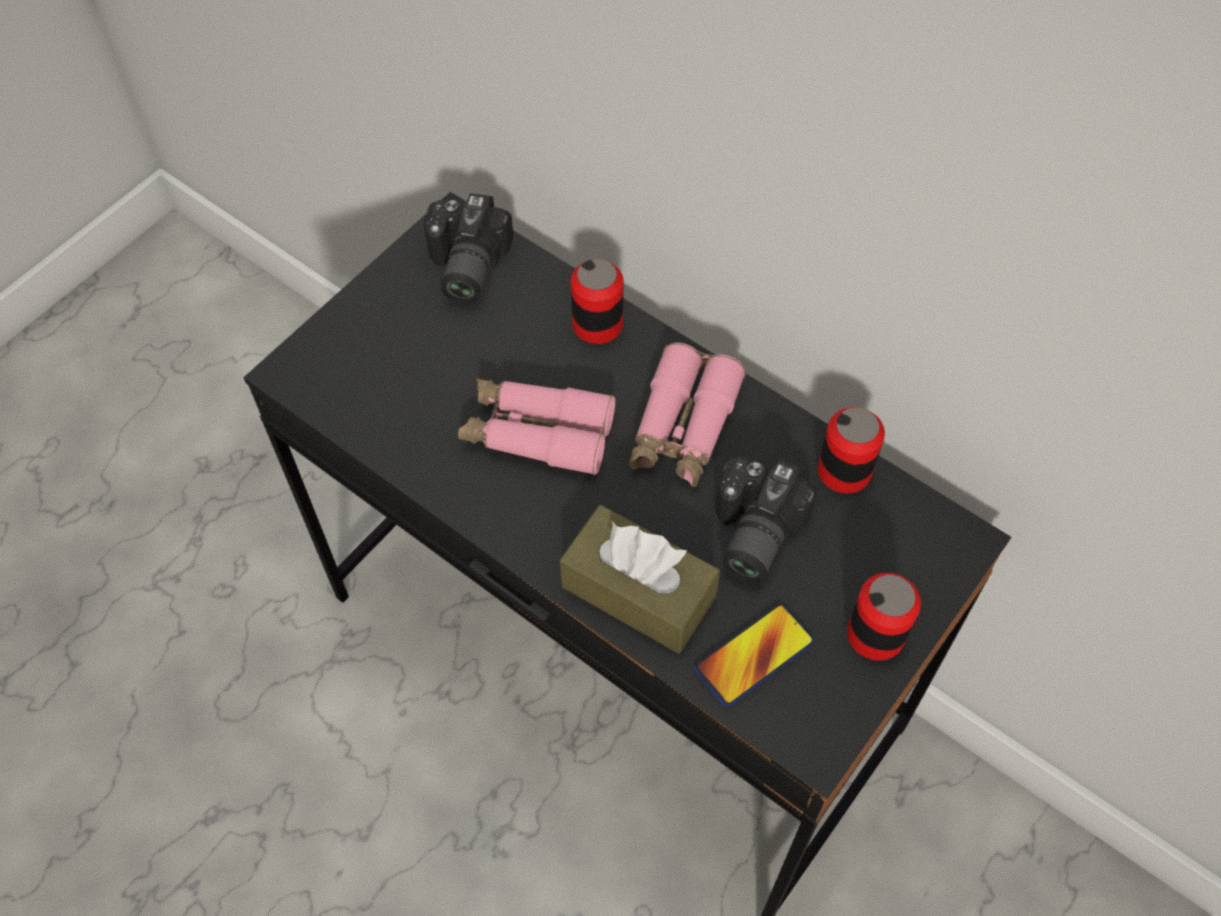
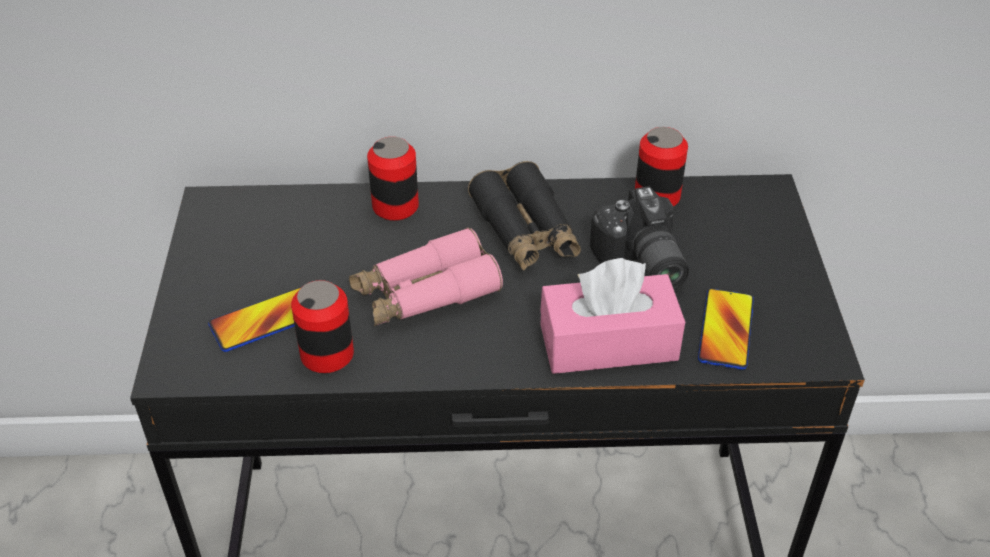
camera: 40 degrees left, 15 degrees down
camera [424,193,513,304] -> none
brown tissue box [560,505,720,654] -> pink tissue box [540,258,685,374]
pink binoculars [629,343,746,487] -> black binoculars [468,161,581,270]
can [847,573,921,661] -> can moved to [291,280,354,373]
none -> phone [208,287,301,352]

